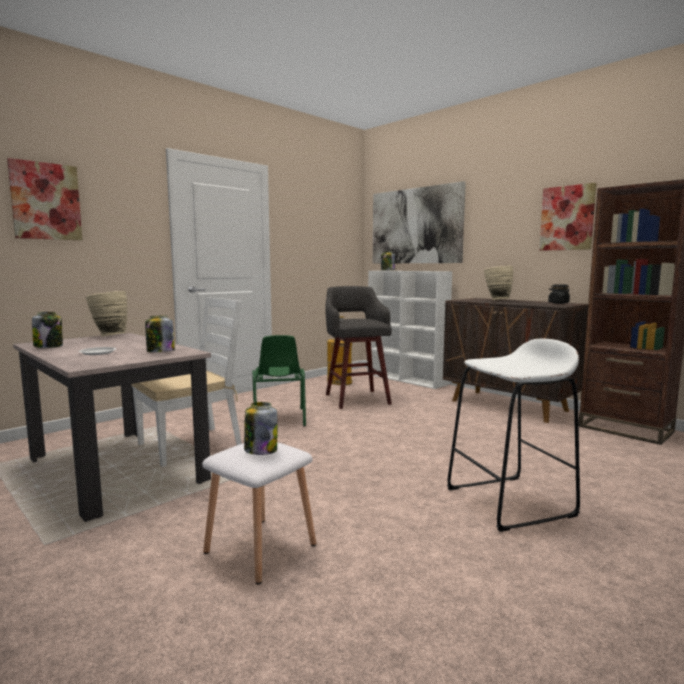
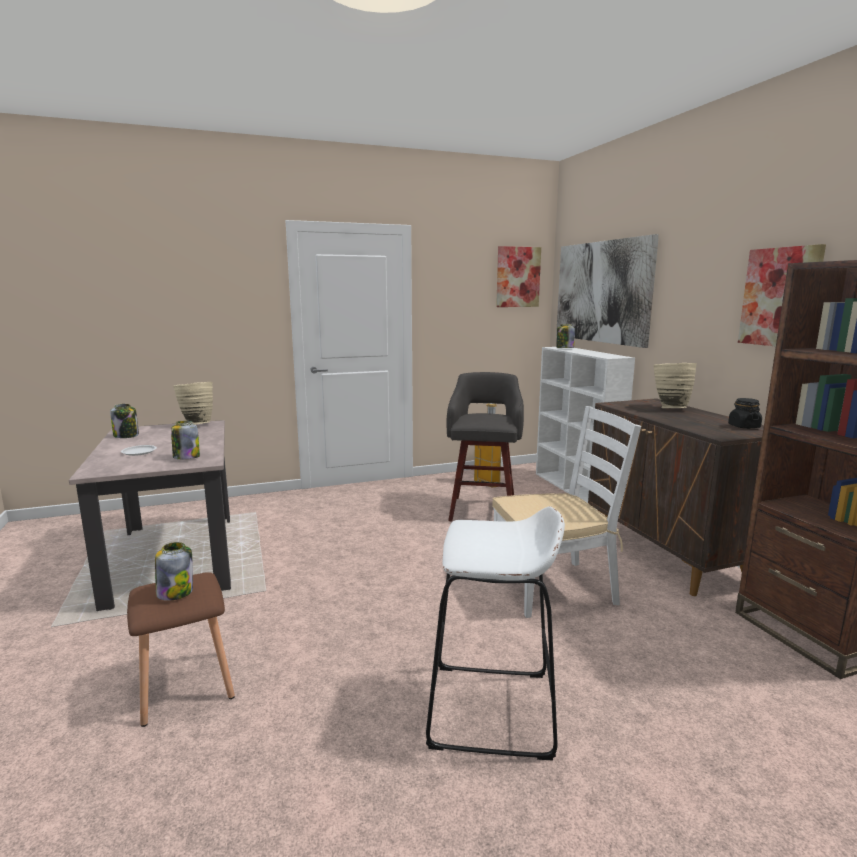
camera: 25 degrees right, 5 degrees up
picture [7,158,82,240] -> picture moved to [496,246,541,307]
white chair [131,297,242,467] -> white chair moved to [492,406,641,618]
white stool [202,442,316,584] -> brown stool [127,572,235,727]
green chair [252,335,306,426] -> none

